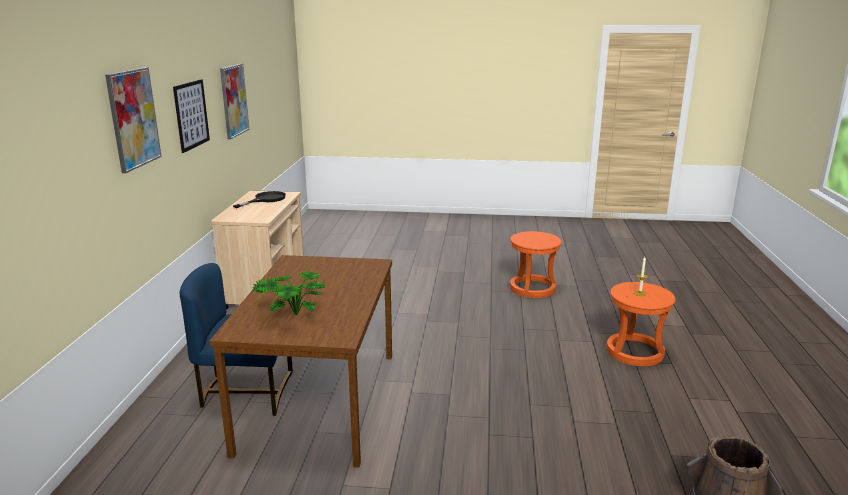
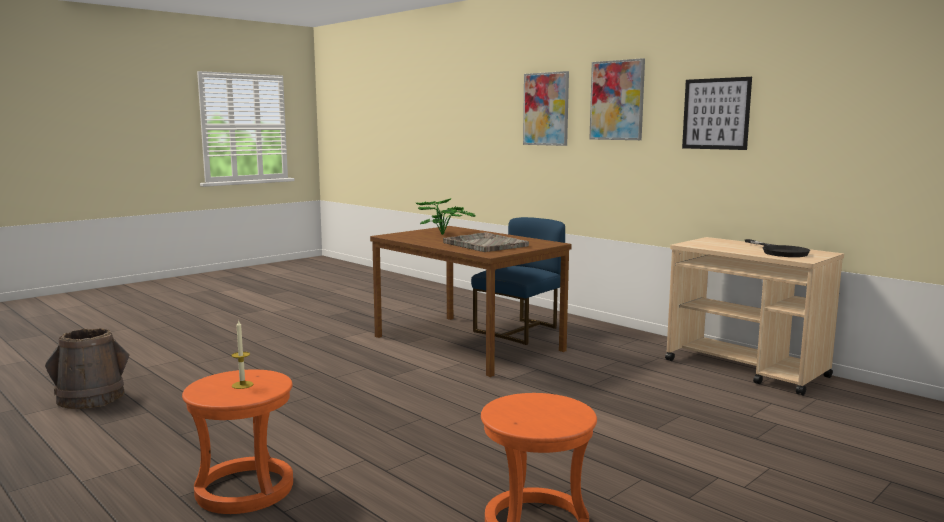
camera: 130 degrees right, 10 degrees down
picture [220,64,249,139] -> picture moved to [523,71,569,146]
none -> grey tray [443,232,529,252]

